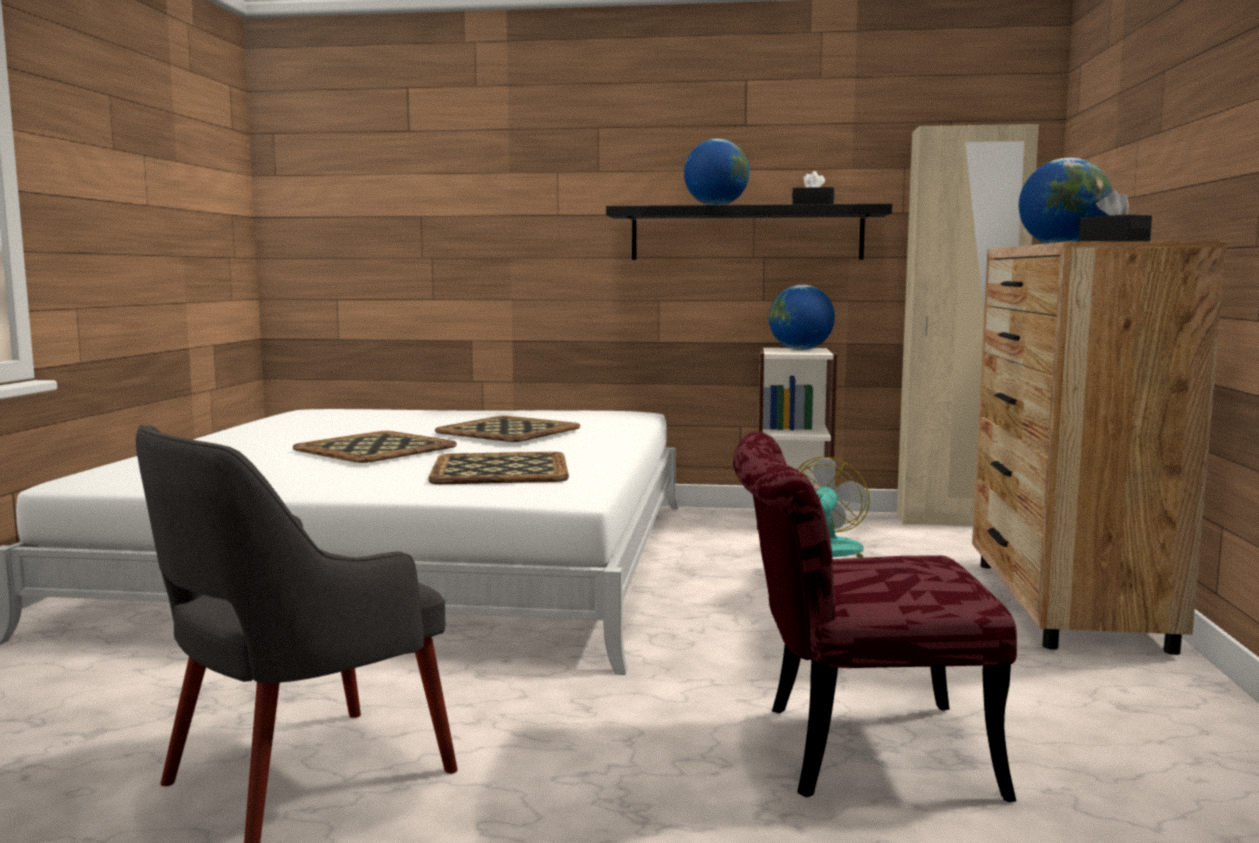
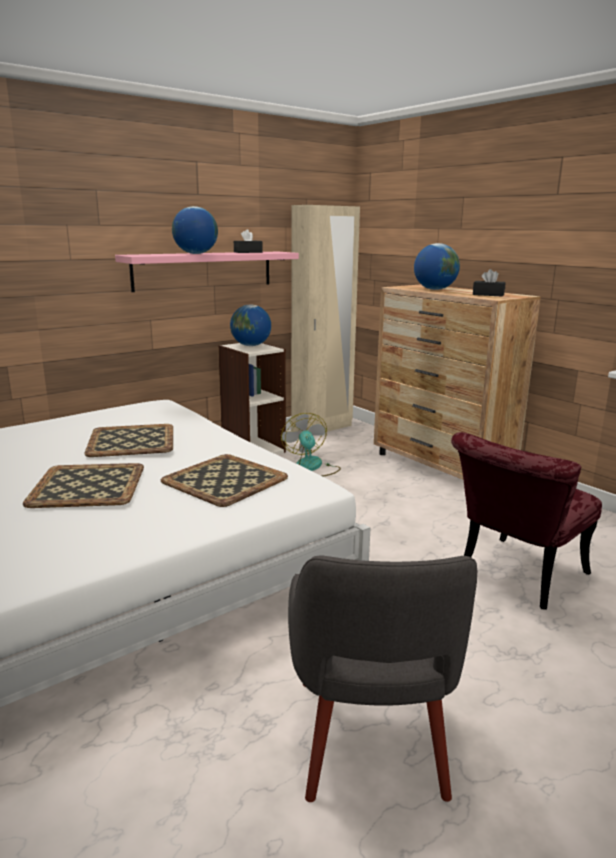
camera: 45 degrees left, 10 degrees up
black shelf [606,204,892,260] -> pink shelf [115,252,299,292]

